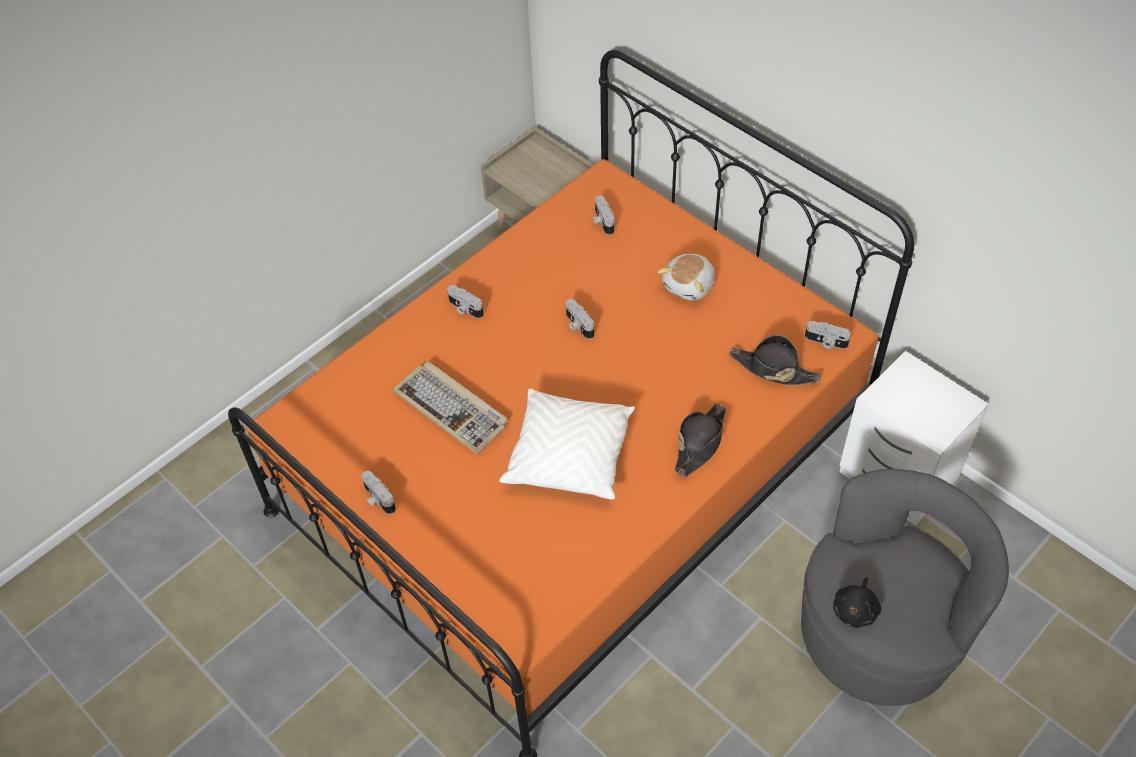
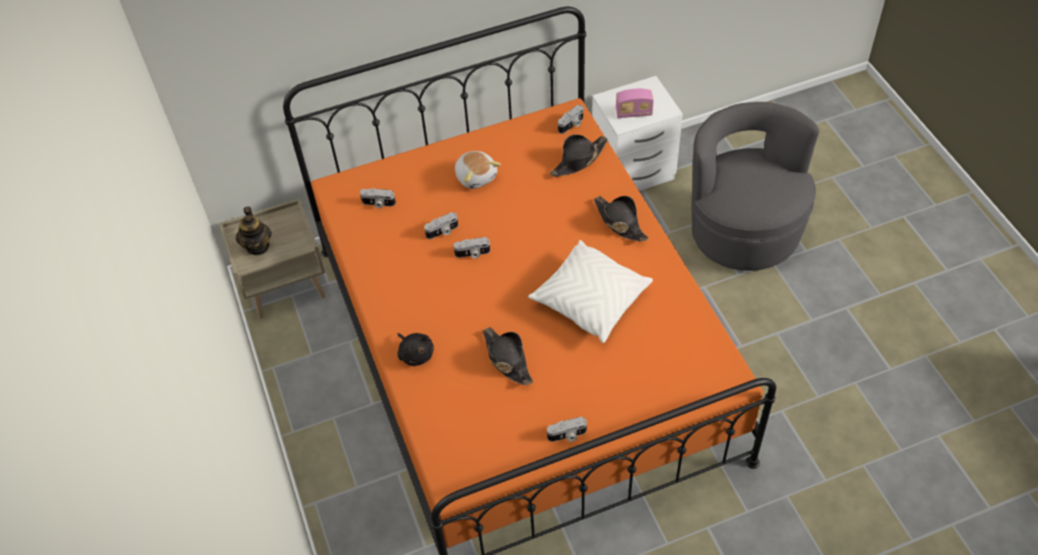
camera: 65 degrees left, 0 degrees up
keyboard [393,361,508,454] -> black hat [483,327,533,385]
camera [447,285,484,319] -> camera moved to [424,212,458,239]
black plush toy [833,577,881,628] -> black plush toy moved to [397,333,434,366]
none -> teapot [236,206,272,255]
none -> radio [616,89,654,118]

